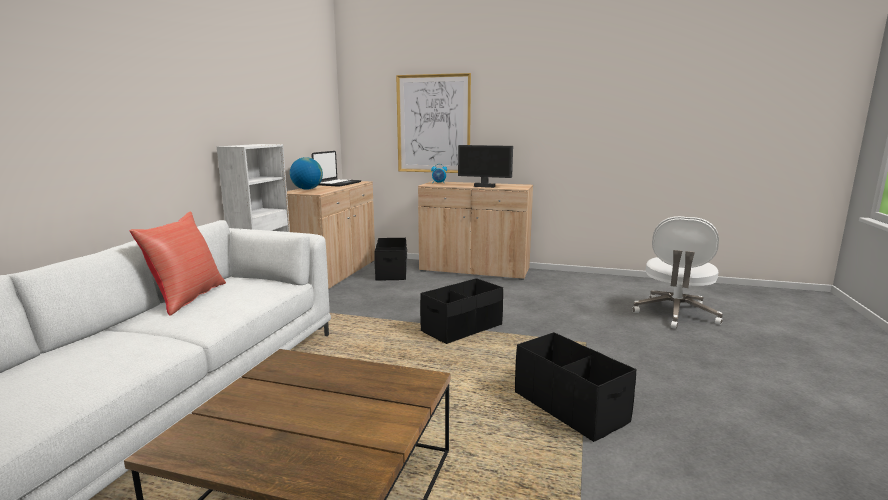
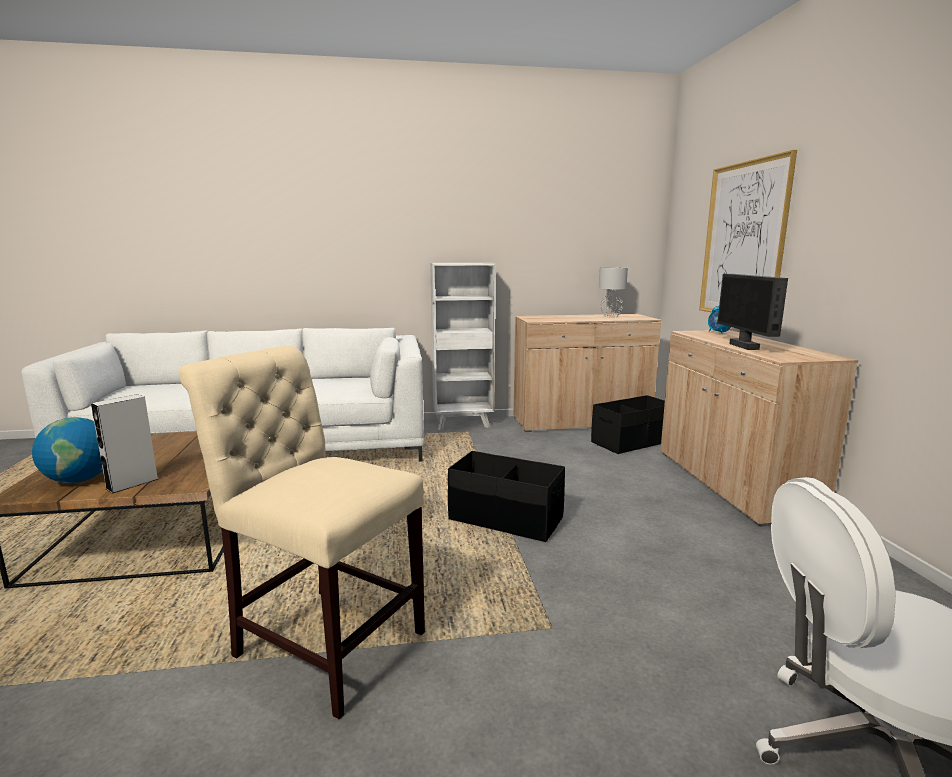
camera: 65 degrees right, 0 degrees up
red pillow [130,211,226,315] -> none
globe [290,157,323,190] -> globe moved to [32,417,103,483]
laptop [311,151,361,187] -> grey table lamp [599,267,628,317]
black storage box [515,332,637,442] -> beige chair [179,346,425,719]
none -> grey speaker [91,394,158,494]

